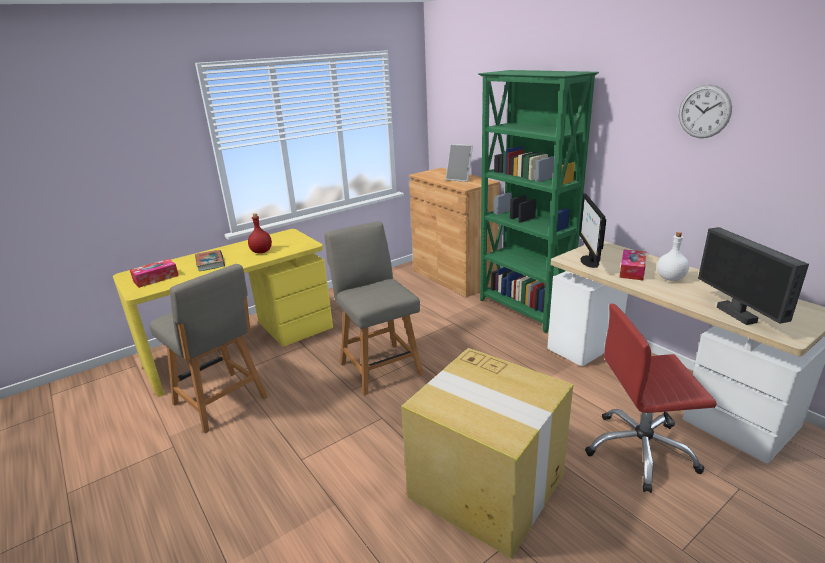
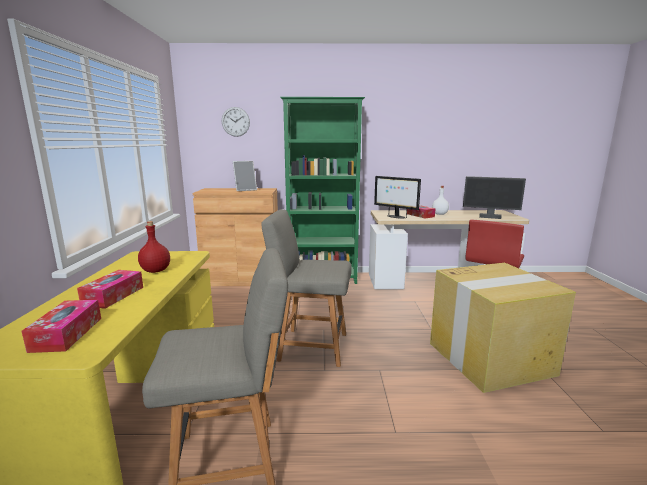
camera: 55 degrees left, 10 degrees down
book [195,250,225,271] -> tissue box [77,270,143,309]
wall clock [679,85,732,138] -> wall clock moved to [222,107,250,137]

